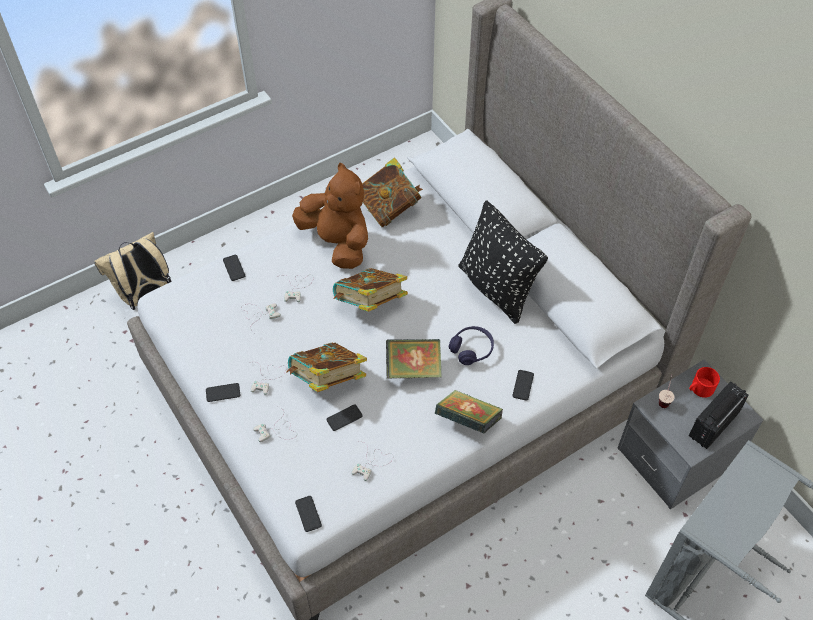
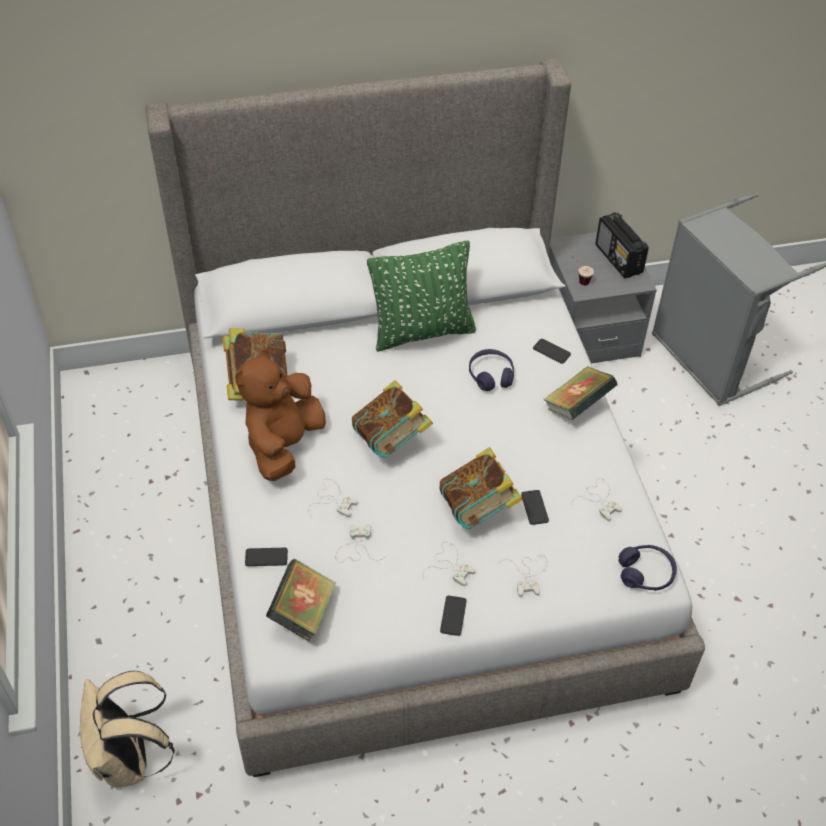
camera: 70 degrees left, 5 degrees down
brown plush toy [292,163,368,269] -> brown plush toy turned 45 degrees counterclockwise [235,348,326,481]
phone [295,496,322,532] -> purple headphones [619,545,677,591]
book [386,339,442,378] -> book moved to [266,559,336,641]
black pillow [458,201,548,324] -> green pillow [367,240,476,352]
red mug [689,367,720,398] -> none

